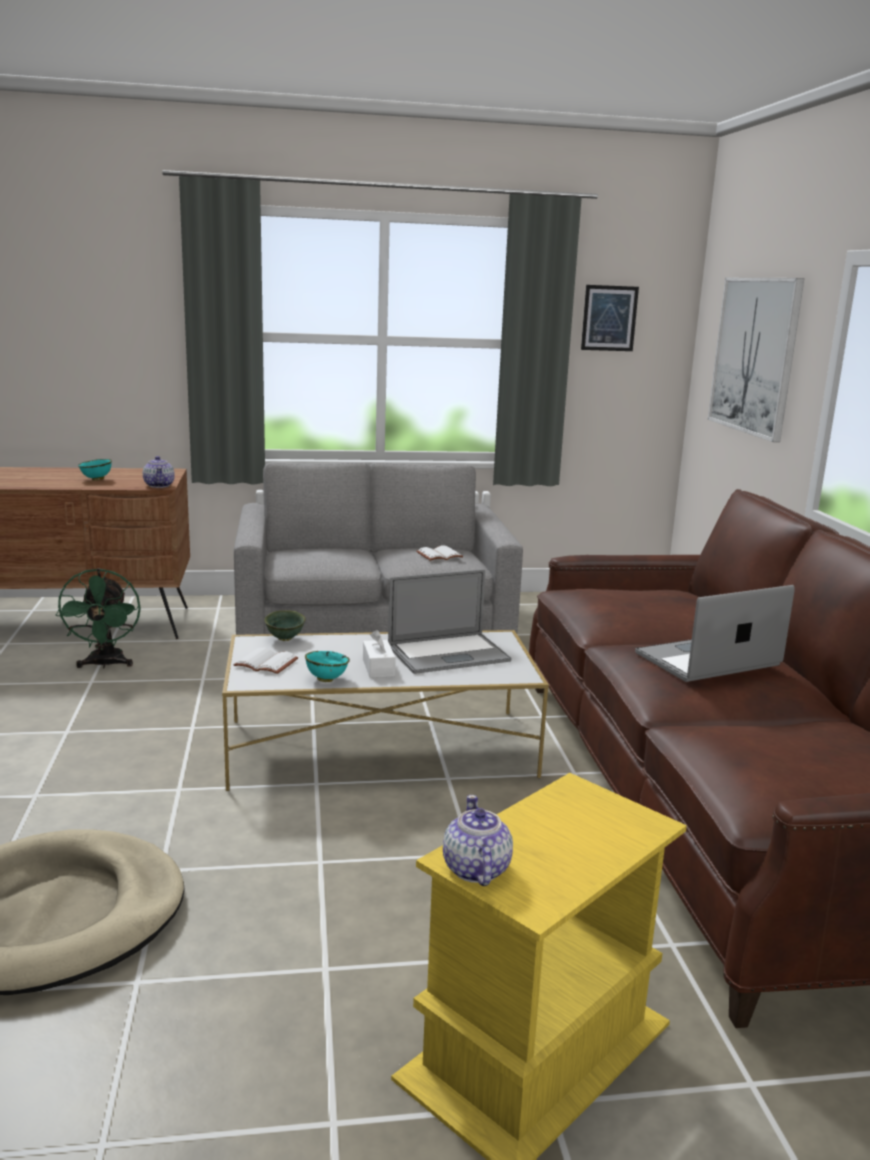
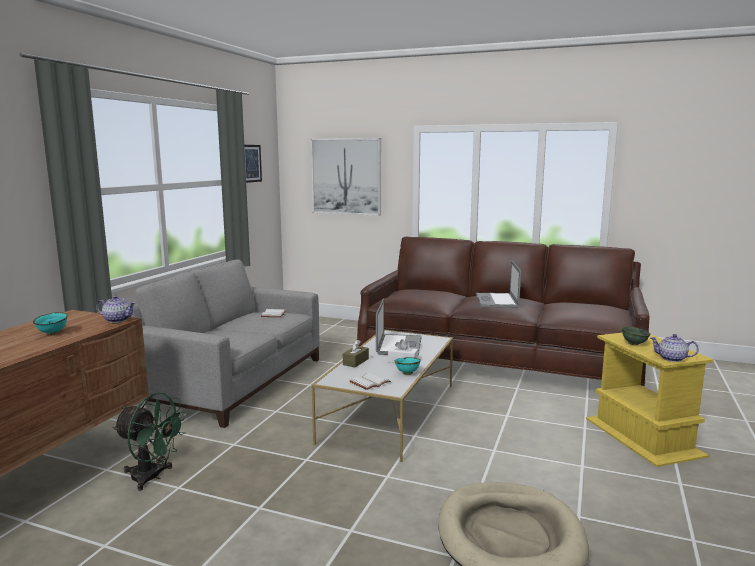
camera: 60 degrees left, 5 degrees down
green bowl [264,610,306,641] -> green bowl moved to [622,326,651,346]
none -> brown tissue box [343,340,369,367]

